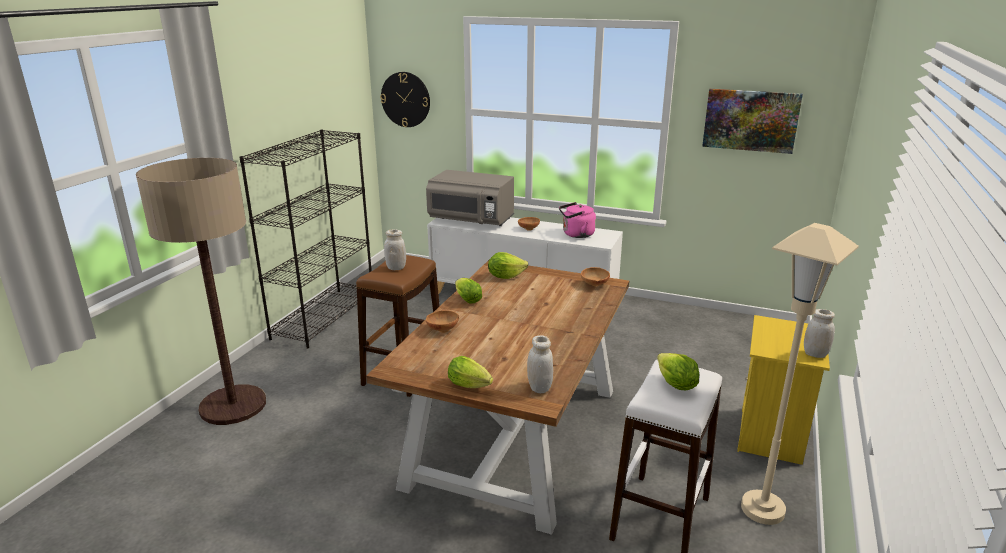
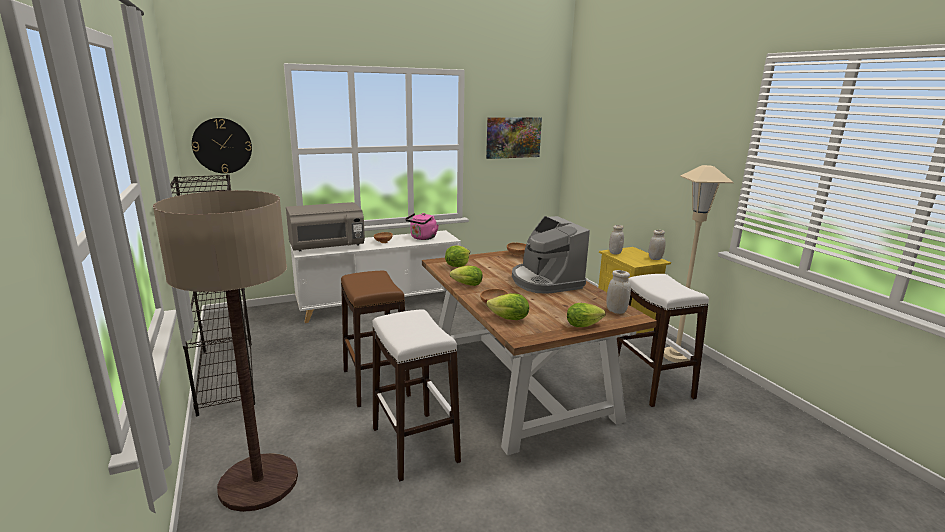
camera: 45 degrees left, 5 degrees down
white jar [384,229,406,270] -> white jar moved to [609,225,624,254]
lettuce [657,353,699,390] -> lettuce moved to [487,293,529,320]
none -> white stool [372,309,461,482]
none -> coffee machine [512,216,590,294]

